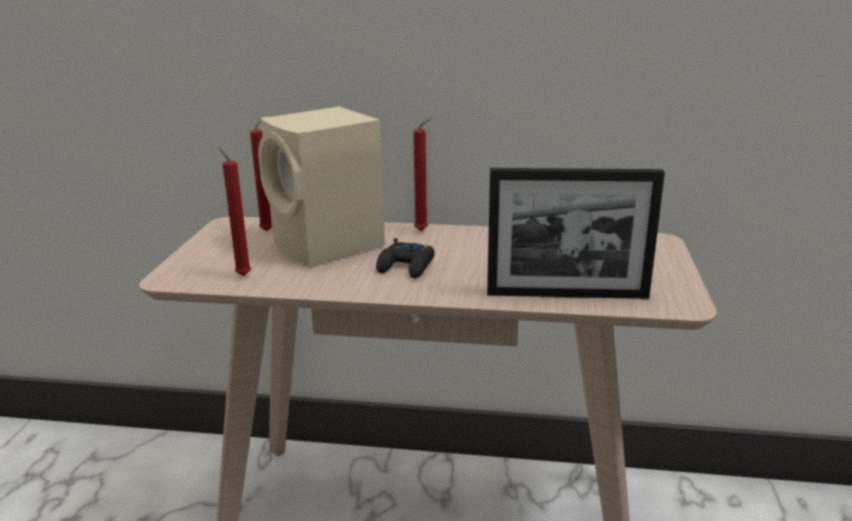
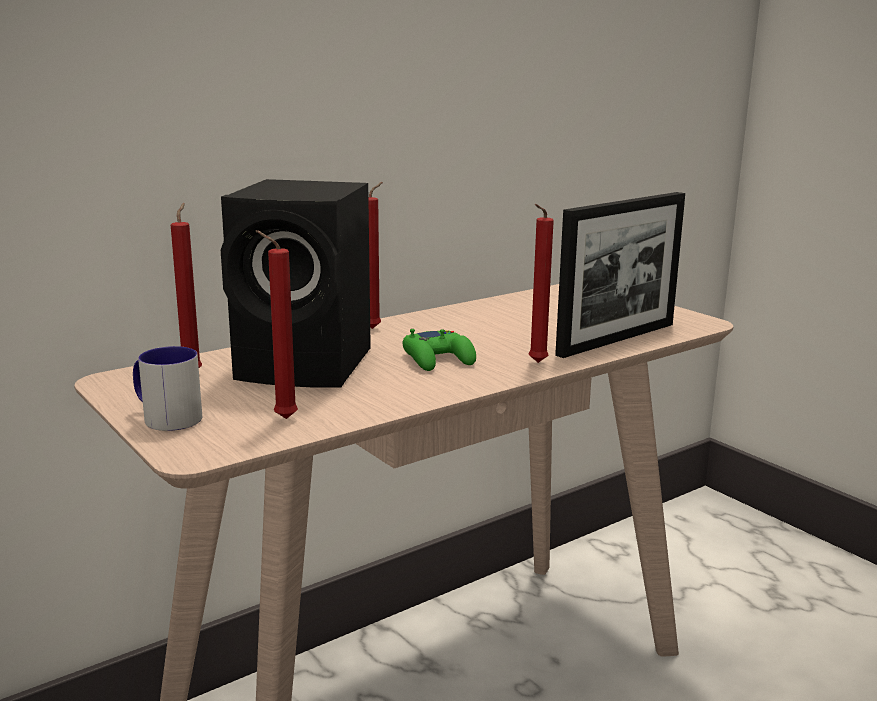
camera: 45 degrees left, 5 degrees down
beige speaker [258,107,385,266] -> black speaker [221,179,371,388]
black game controller [376,238,435,278] -> green game controller [402,329,476,371]
none -> mug [133,346,202,431]
none -> red candle [529,204,554,363]

